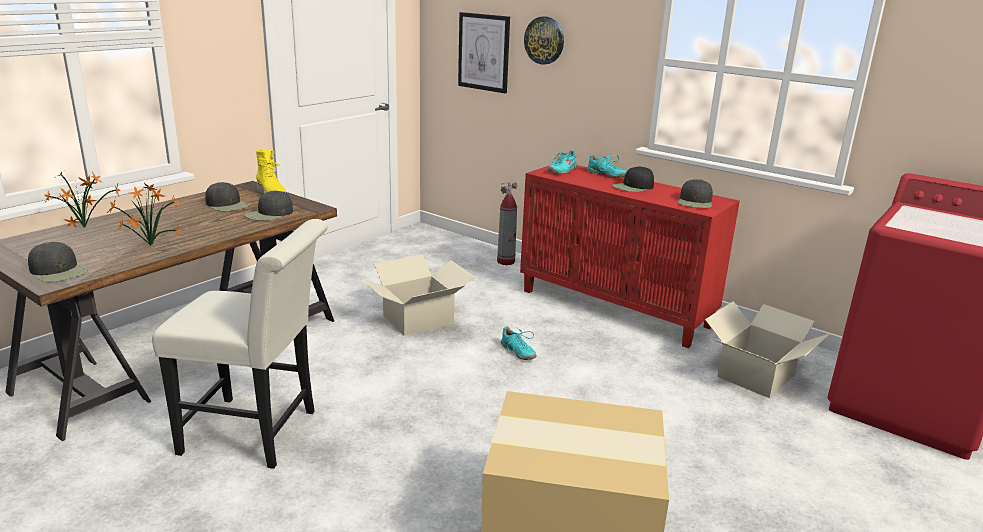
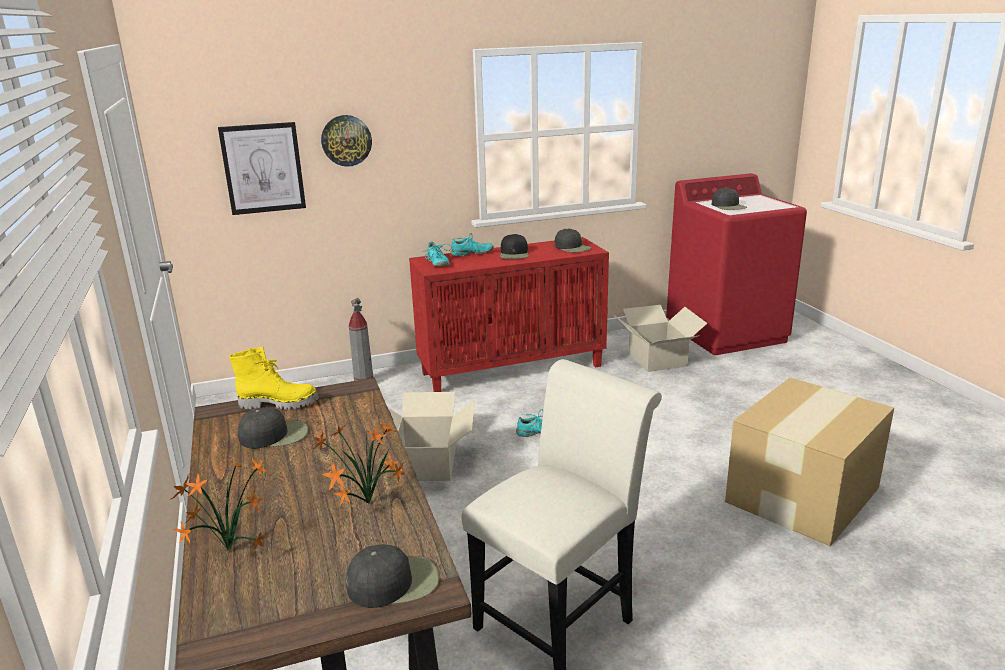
camera: 55 degrees left, 0 degrees up
black cap [244,190,293,221] -> black cap moved to [712,188,747,210]

